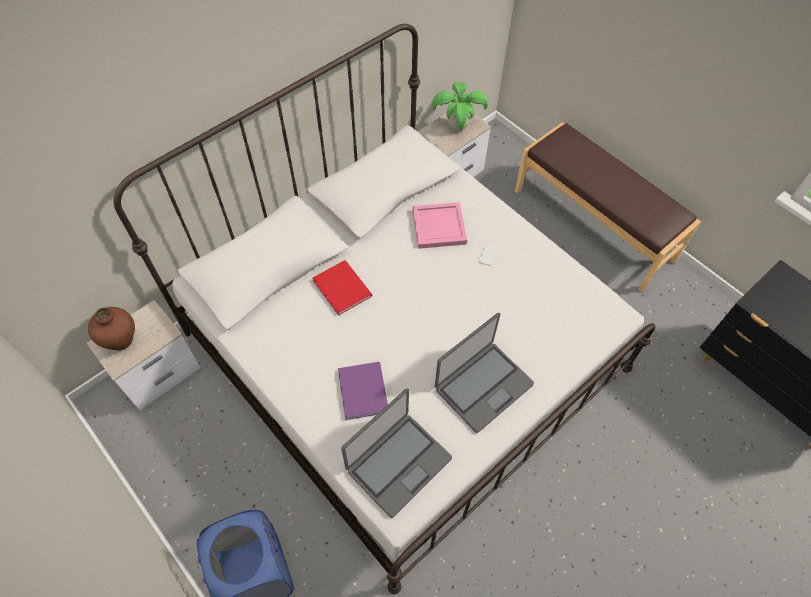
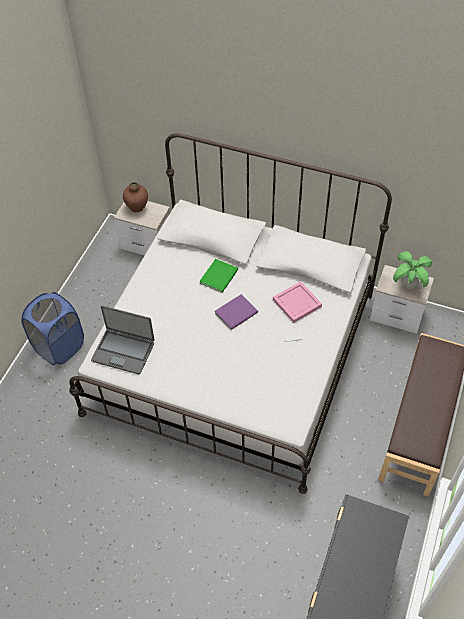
camera: 65 degrees right, 5 degrees down
red book [312,260,372,316] -> green book [199,259,238,293]
purple book [338,362,388,420] -> purple book moved to [215,294,258,330]
laptop [435,313,534,433] -> none

